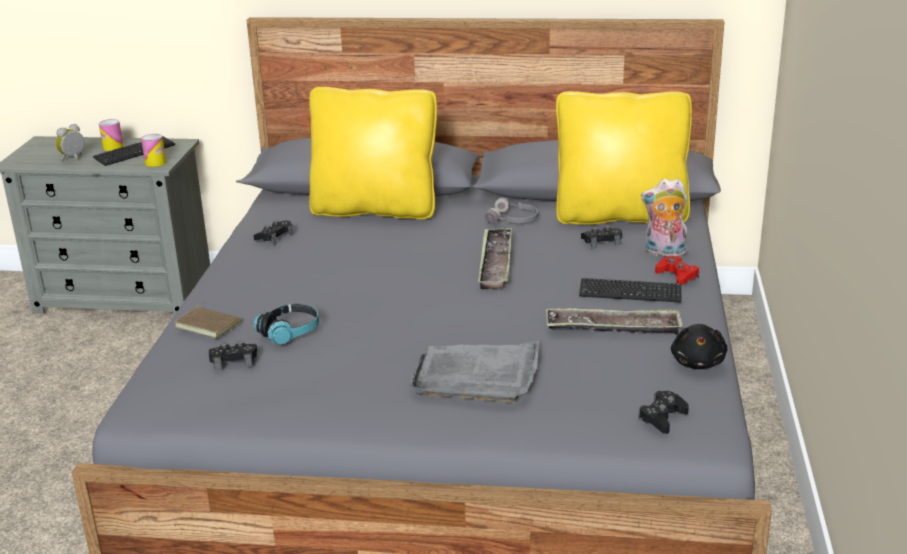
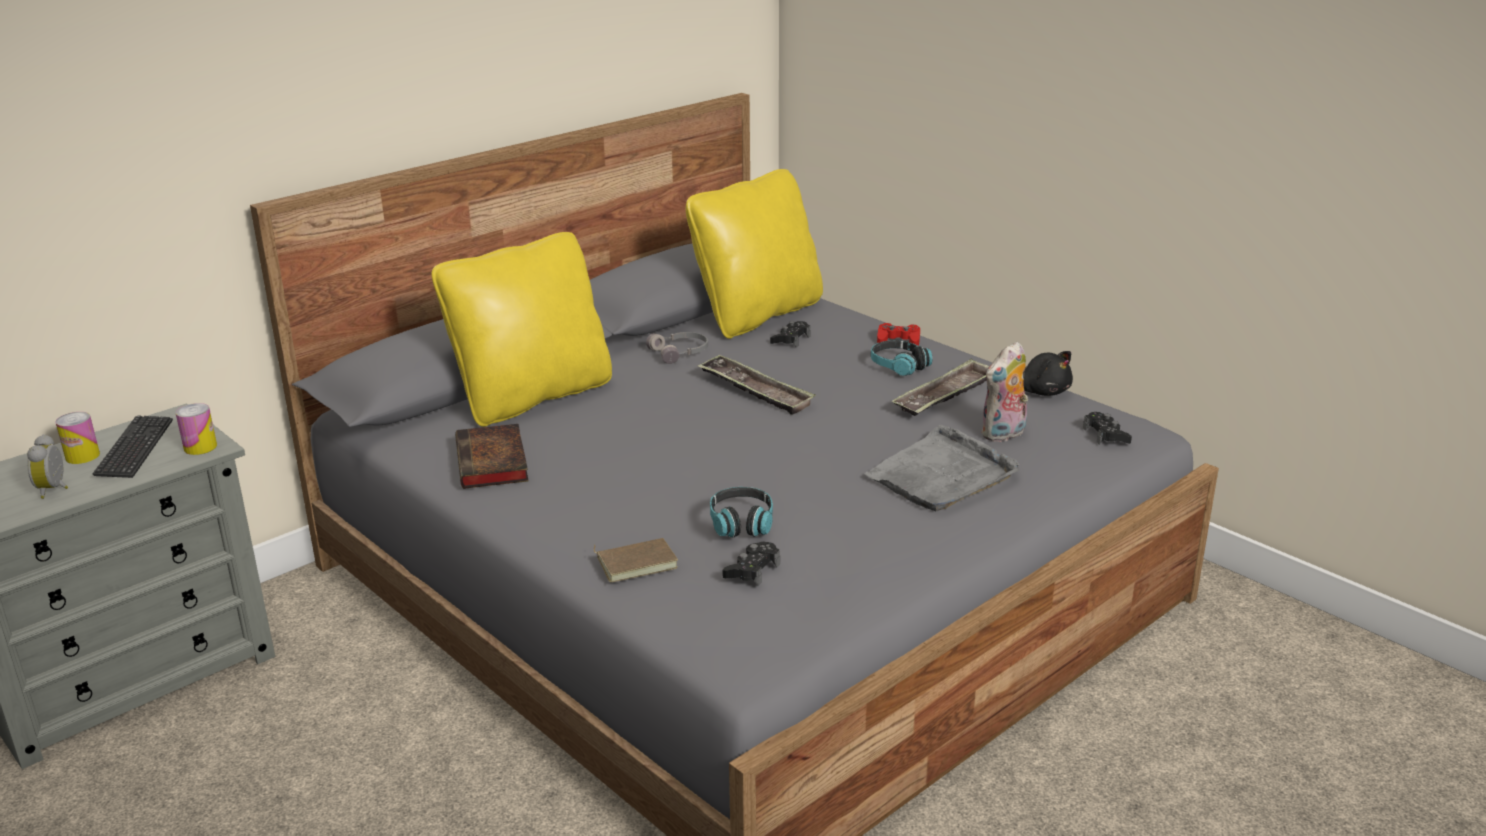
camera: 50 degrees left, 0 degrees up
black game controller [254,220,294,245] -> book [455,424,529,489]
keyboard [579,278,681,302] -> headphones [871,340,932,376]
plush toy [641,178,688,257] -> plush toy moved to [981,341,1028,442]

